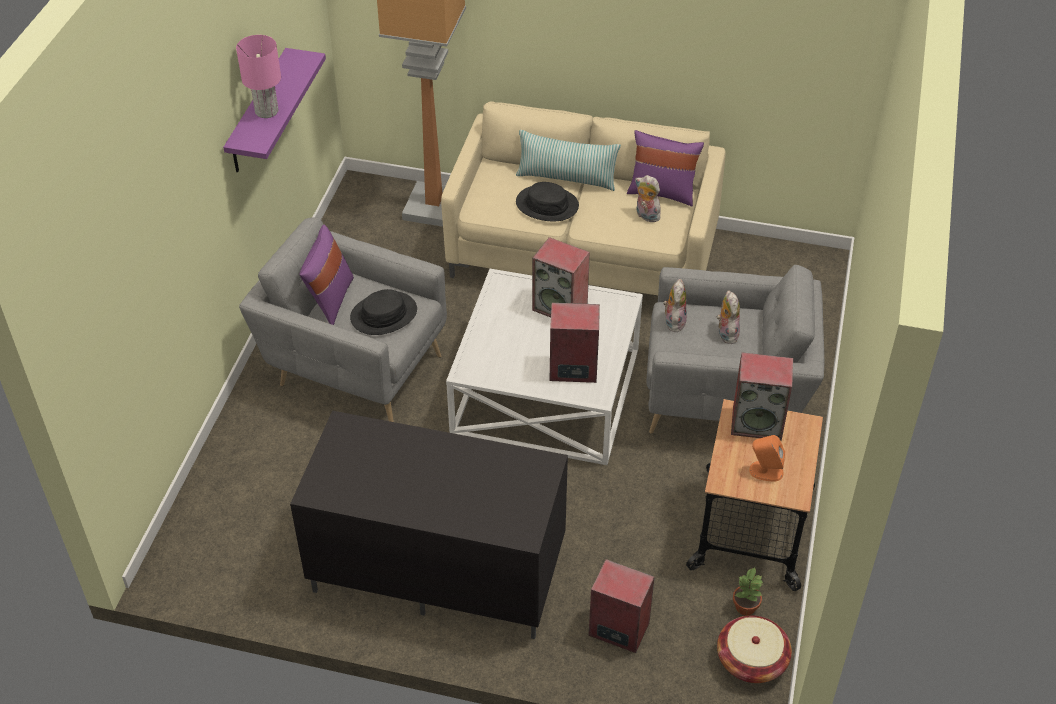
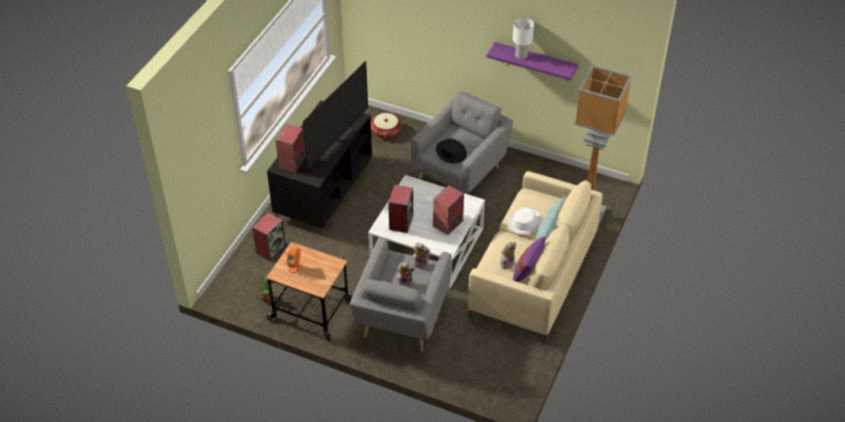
camera: 100 degrees right, 0 degrees up
pink table lamp [236,35,281,118] -> white table lamp [513,18,534,60]
purple pillow [299,225,354,325] -> none
black hat [516,182,579,221] -> white hat [508,208,542,235]
basket [717,615,792,683] -> basket moved to [371,113,402,139]
speaker [731,352,793,441] -> speaker moved to [276,124,306,173]
none -> television [302,61,368,169]

